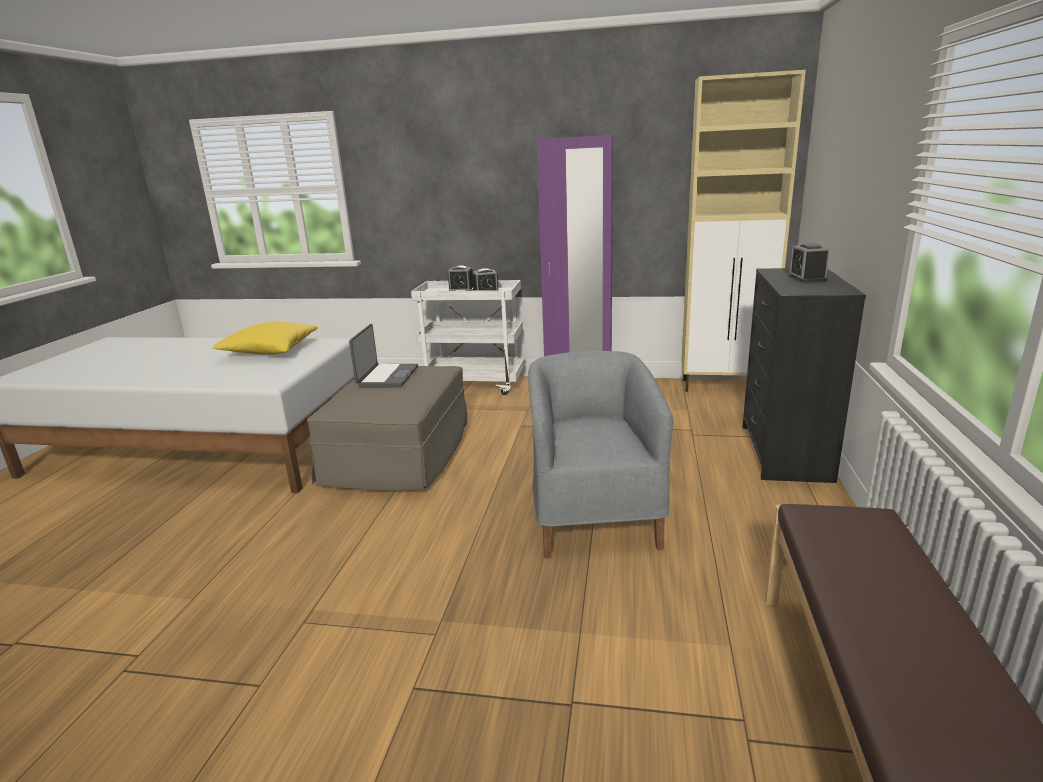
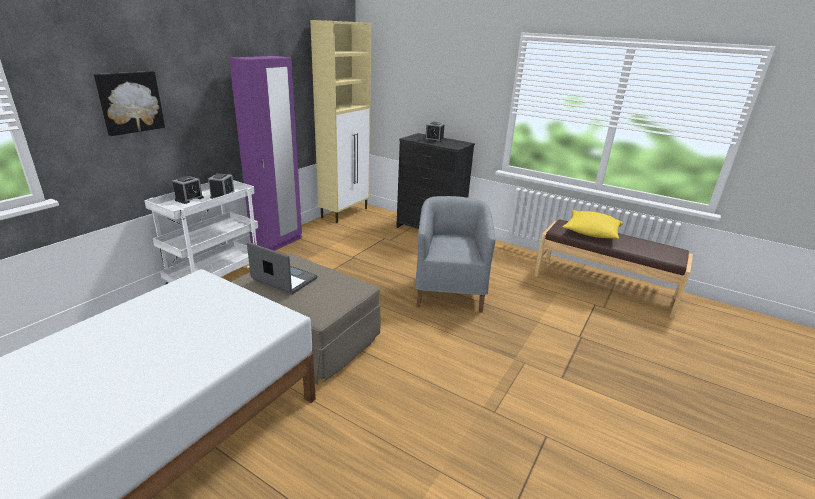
camera: 70 degrees left, 5 degrees up
yellow pillow [212,322,318,355] -> yellow pillow moved to [562,210,624,239]
grey armchair [528,351,673,558] -> grey armchair turned 75 degrees clockwise [415,196,496,313]
none -> picture [94,71,165,136]

